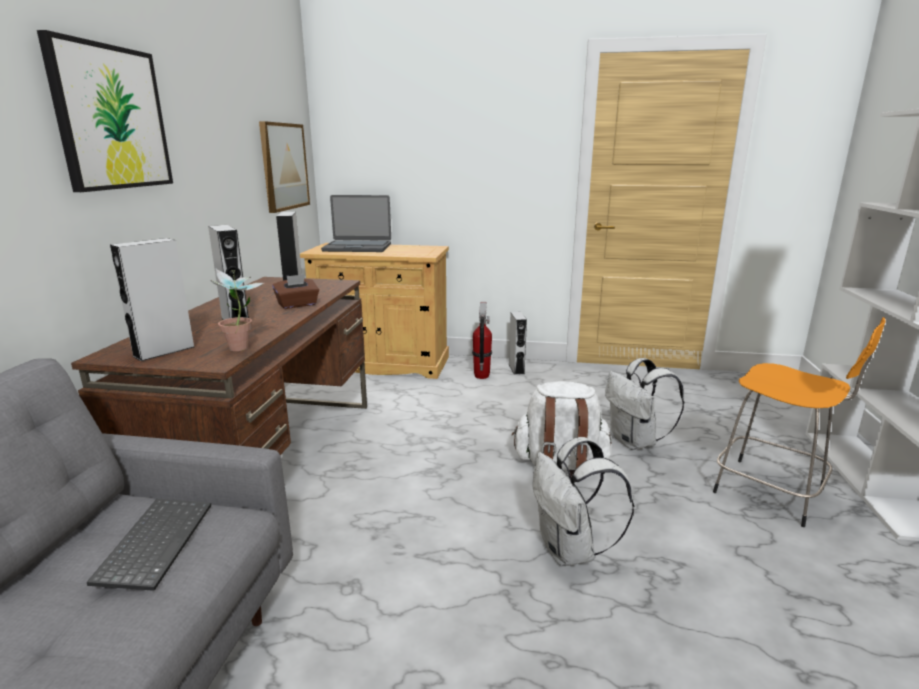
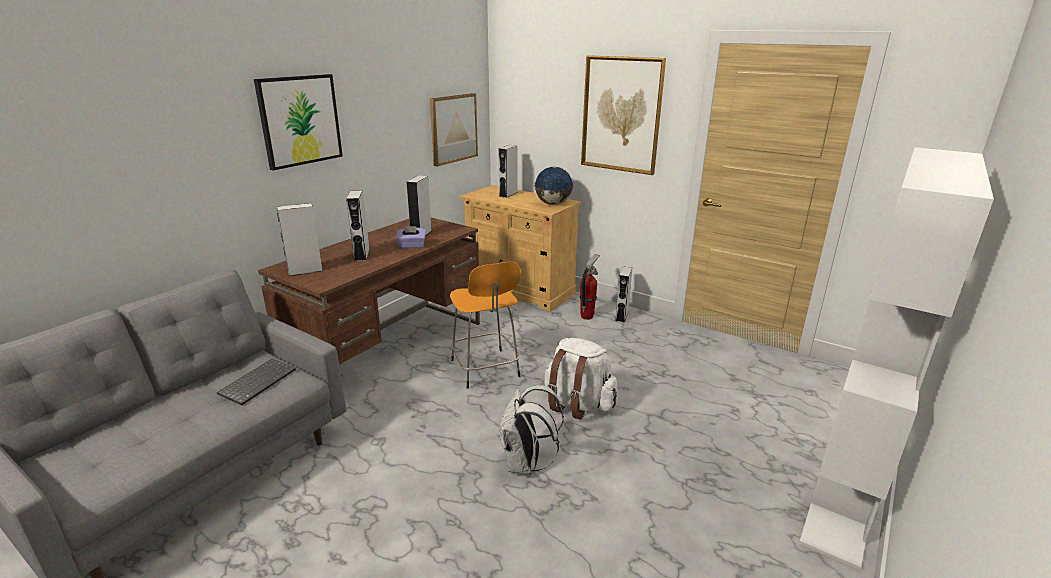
camera: 25 degrees right, 5 degrees up
potted plant [210,269,264,351] -> none
brown tissue box [272,274,319,309] -> purple tissue box [396,226,426,249]
laptop [321,195,391,252] -> grey speaker [499,145,518,198]
white backpack [605,358,684,450] -> none
orange stool [713,317,886,527] -> orange stool moved to [450,262,521,389]
none -> globe [534,167,574,205]
none -> picture [581,55,666,175]

